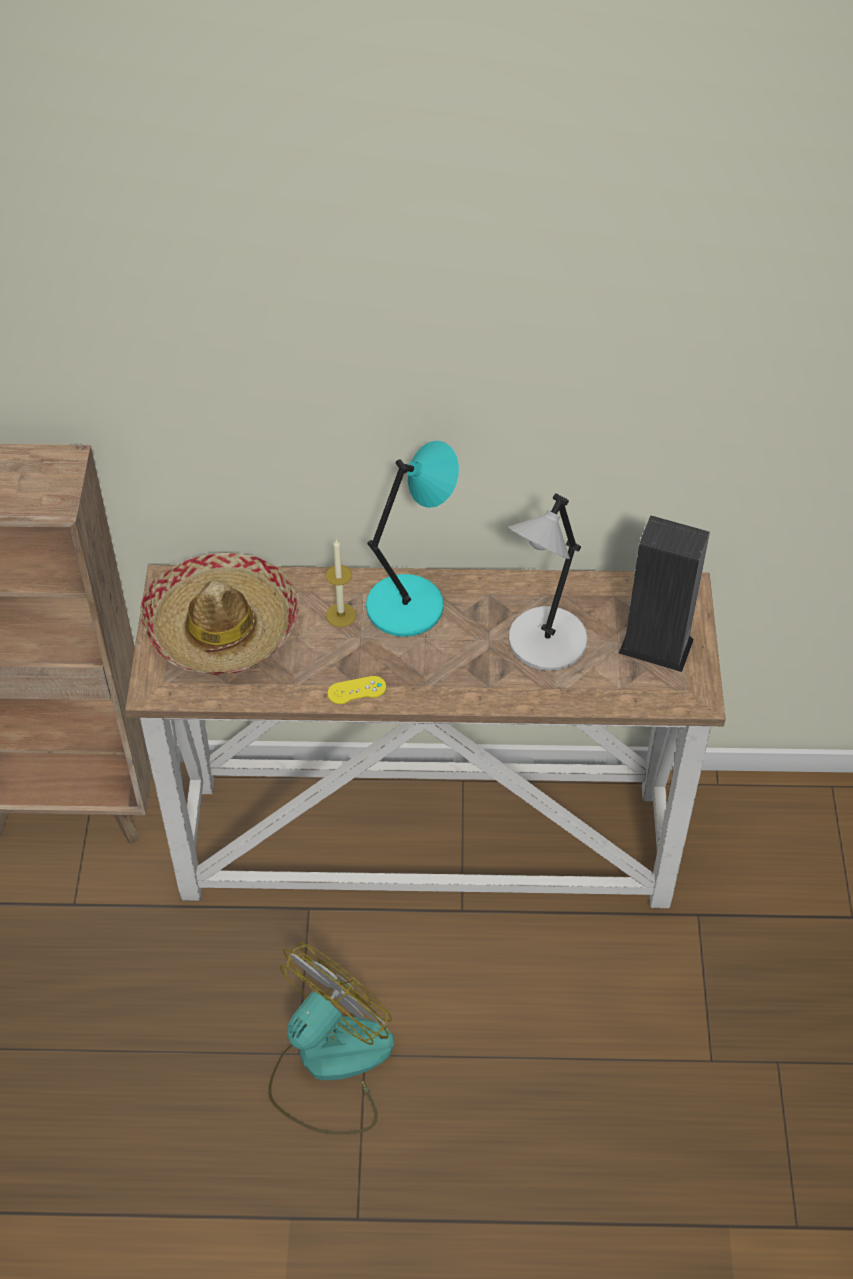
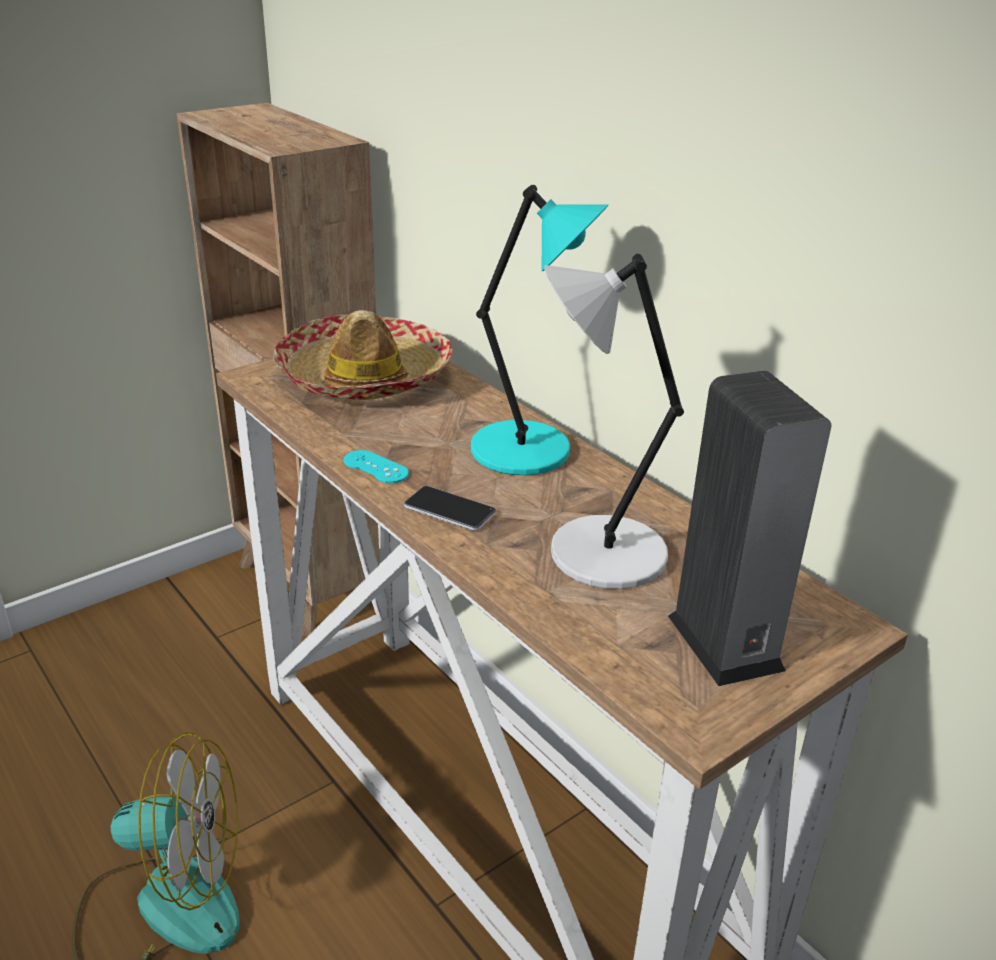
camera: 50 degrees right, 20 degrees down
candle [325,539,356,627] -> none
yellow game controller [327,676,386,704] -> turquoise game controller [343,450,409,483]
none -> phone [404,486,496,531]

